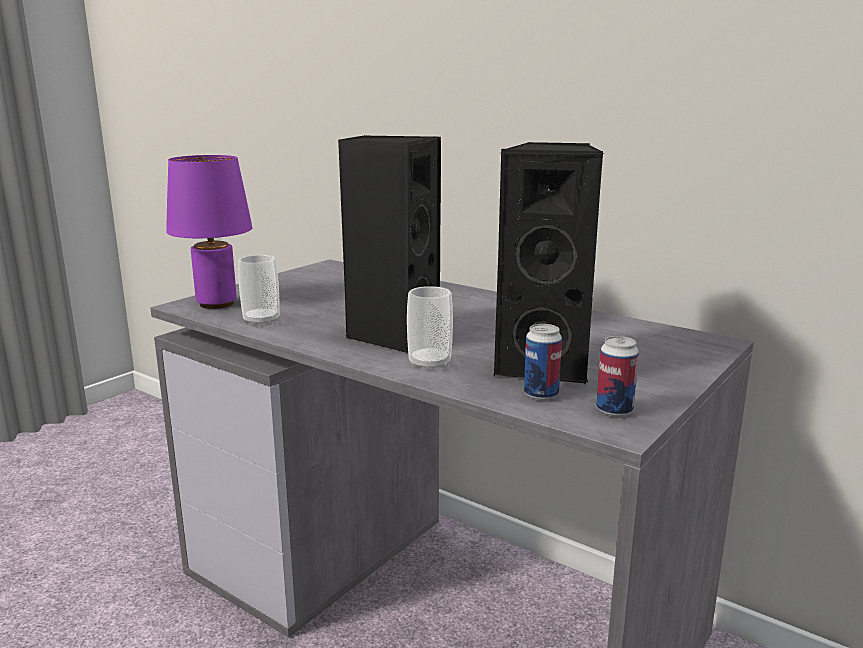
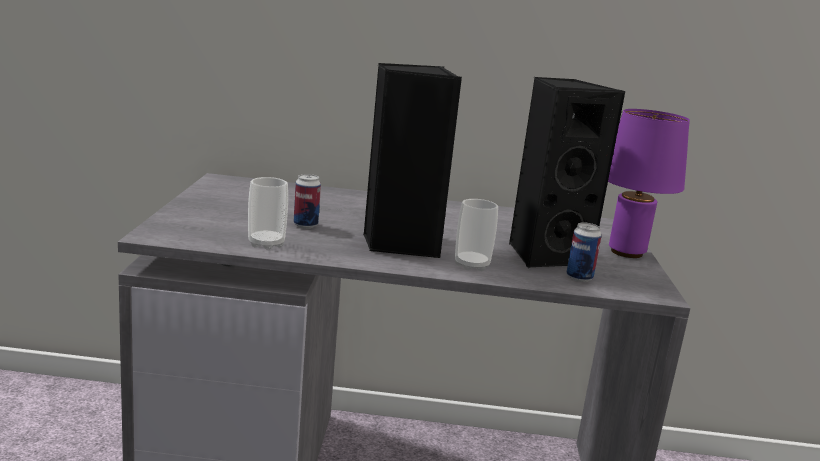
camera: 35 degrees left, 0 degrees up
purple table lamp [166,155,252,309] -> purple table lamp moved to [608,109,690,258]
can [596,336,639,417] -> can moved to [294,174,321,228]

